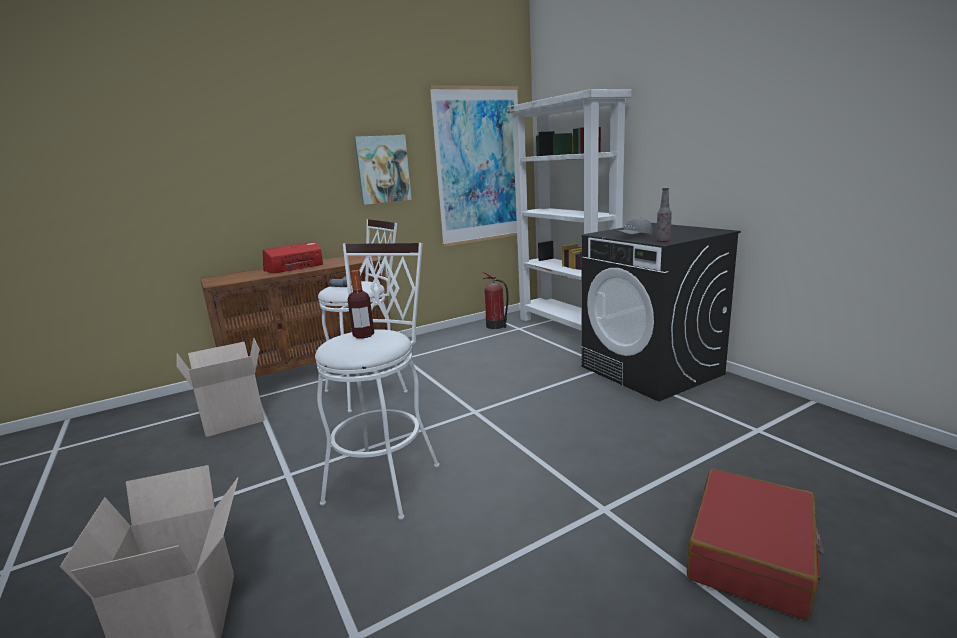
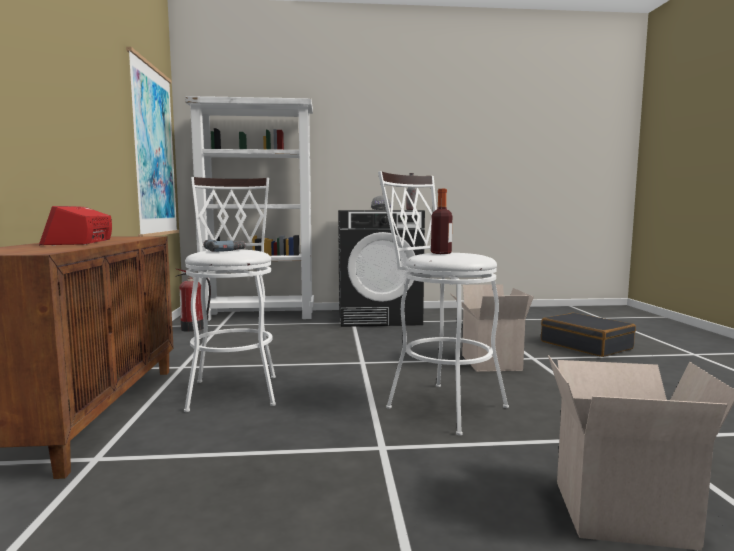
camera: 65 degrees left, 10 degrees down
cardboard box [177,337,264,437] -> cardboard box moved to [450,284,534,372]
picture [354,135,412,205] -> none
red suitcase [687,469,824,620] -> black suitcase [541,313,636,357]

